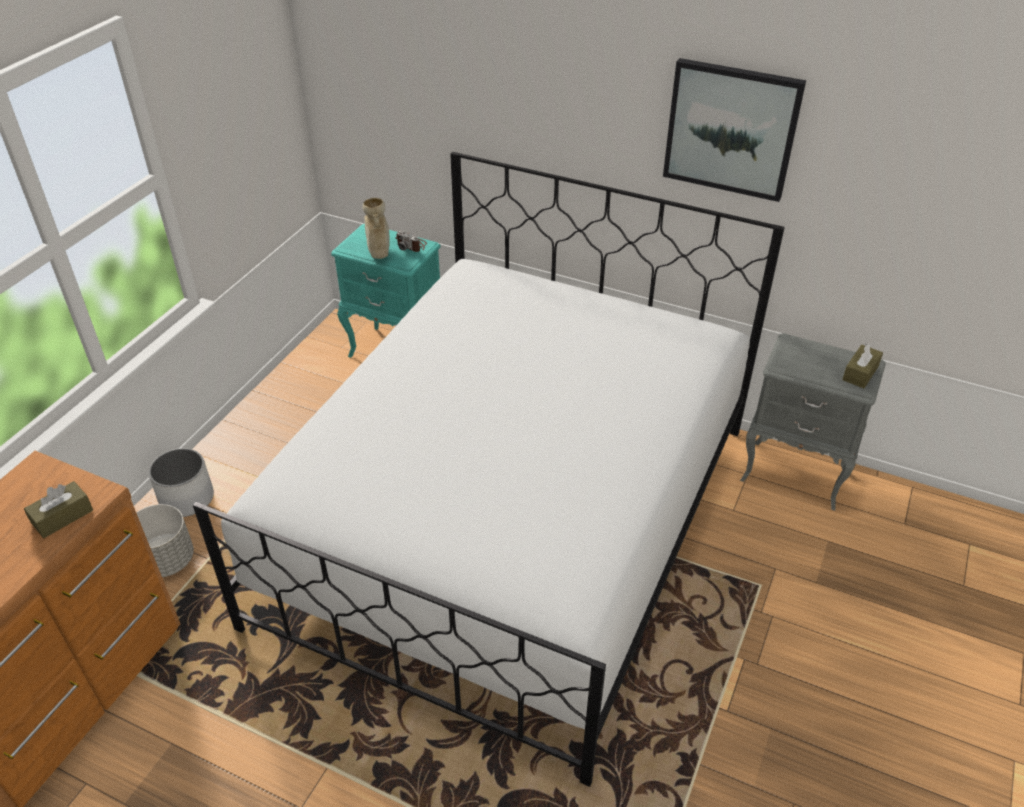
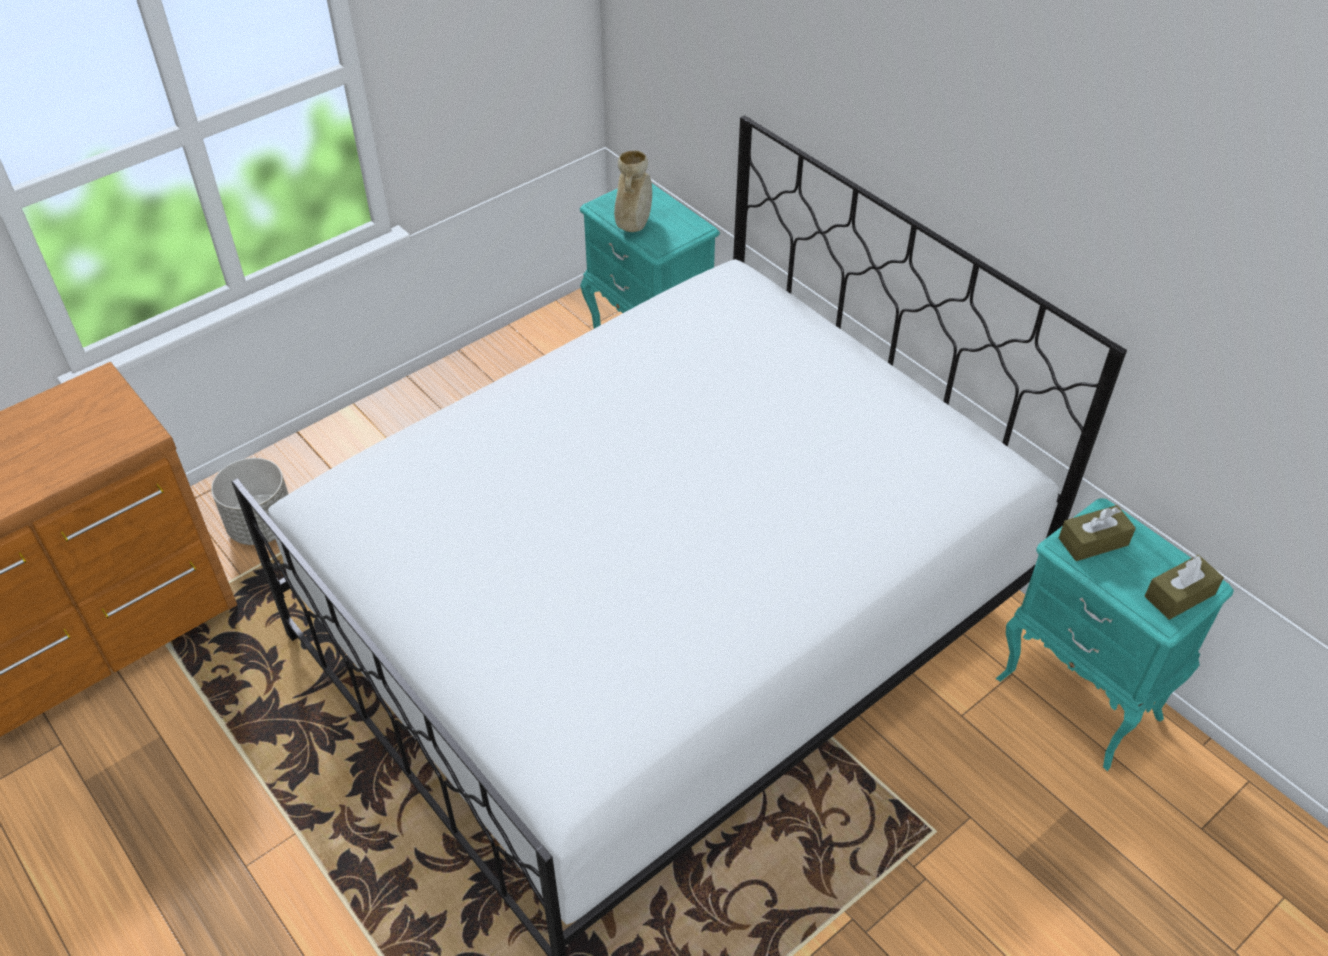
camera: 25 degrees right, 5 degrees up
brown tissue box [24,481,93,538] -> brown tissue box moved to [1059,505,1136,561]
white planter [149,448,214,517] -> none
camera [396,231,427,252] -> none
picture [663,58,806,202] -> none
grey nightstand [740,333,886,511] -> turquoise nightstand [996,498,1234,771]

